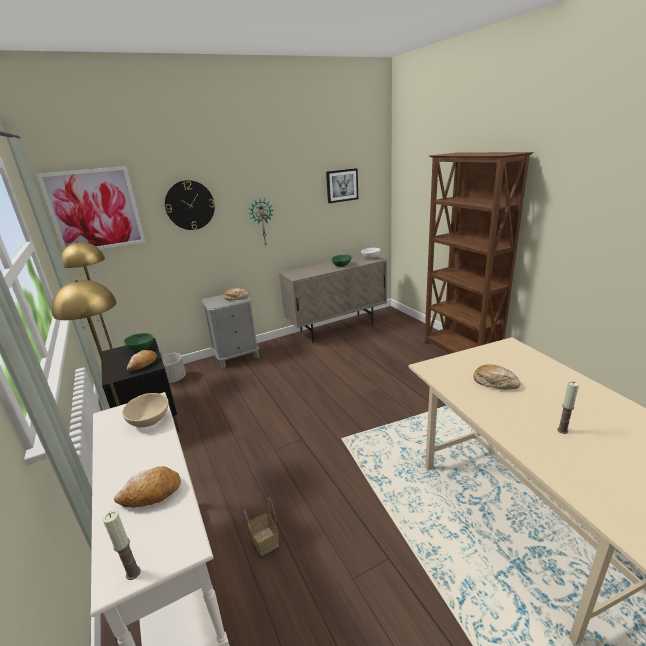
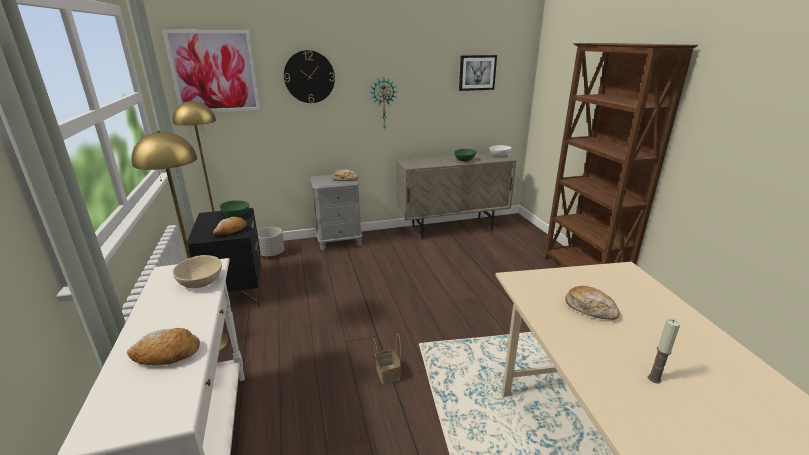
camera: 10 degrees right, 0 degrees up
candle [103,511,141,580] -> none
basket [244,497,279,556] -> basket moved to [373,333,401,385]

